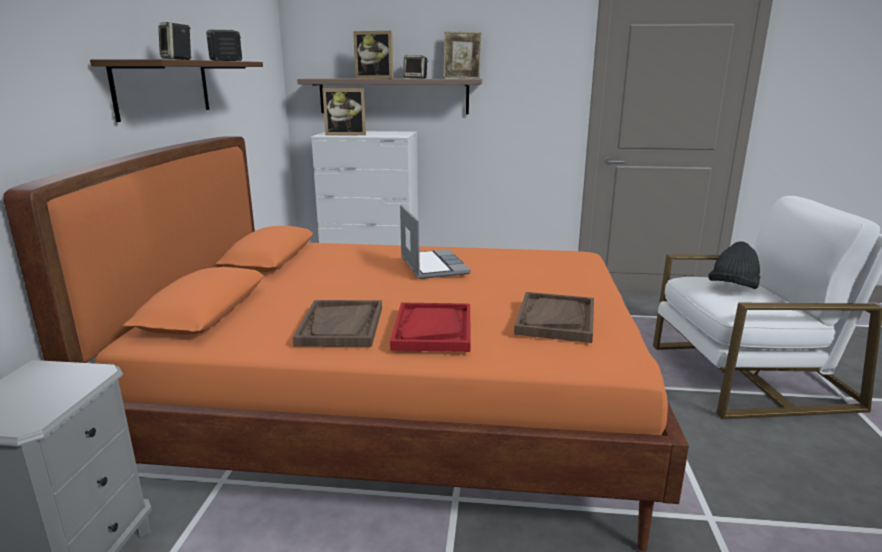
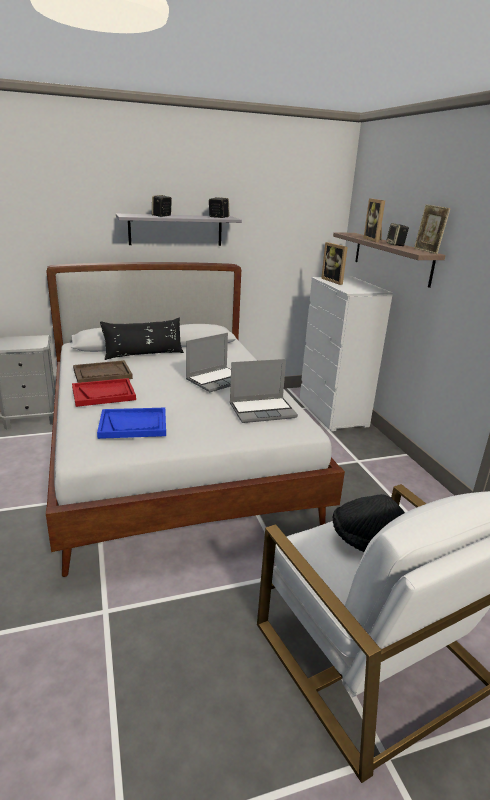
camera: 65 degrees right, 5 degrees up
orange bed [3,136,689,552] -> white bed [46,262,345,577]
brown shelf [90,59,263,122] -> grey shelf [116,214,242,246]
brown tray [514,292,594,343] -> blue tray [97,408,166,439]
none -> black pillow [100,317,184,360]
none -> laptop [230,359,298,423]

